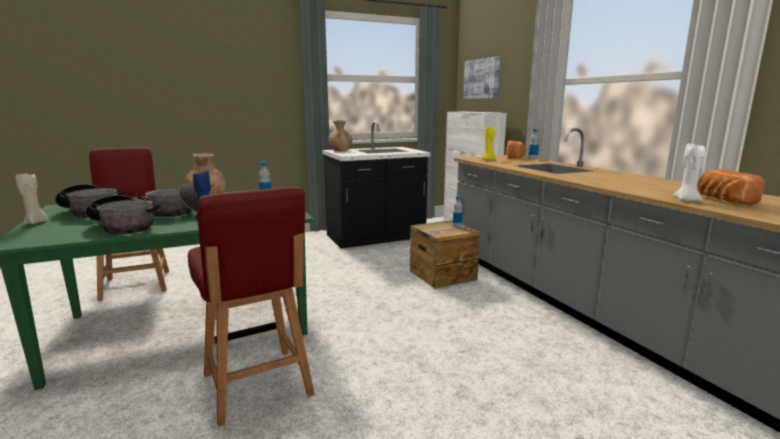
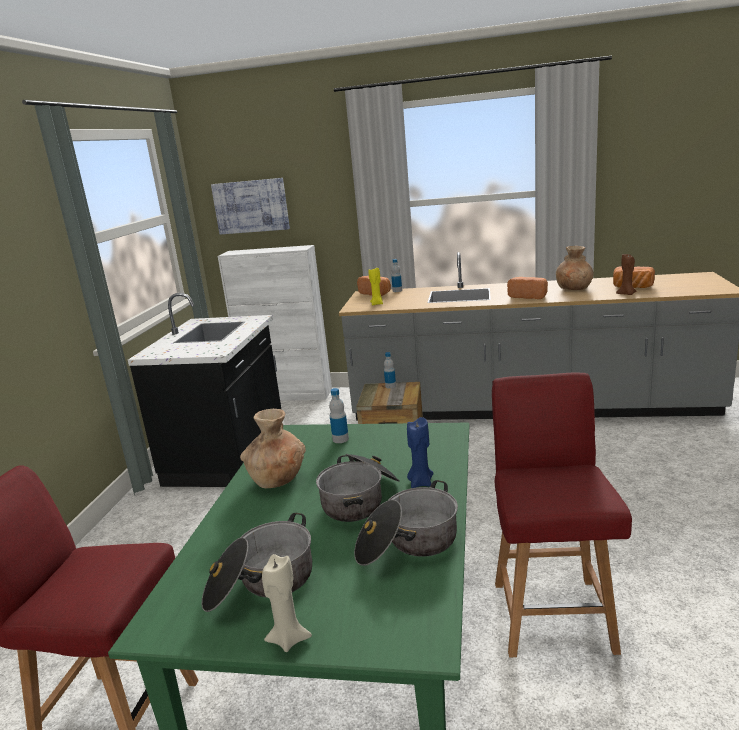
camera: 55 degrees left, 5 degrees up
red chair [188,187,315,427] -> red chair turned 90 degrees counterclockwise [492,373,632,657]
brown vase [328,120,352,151] -> brown vase moved to [556,246,594,290]
white candle [673,143,705,201] -> brown candle [616,254,636,295]
none -> bread [507,277,548,299]

